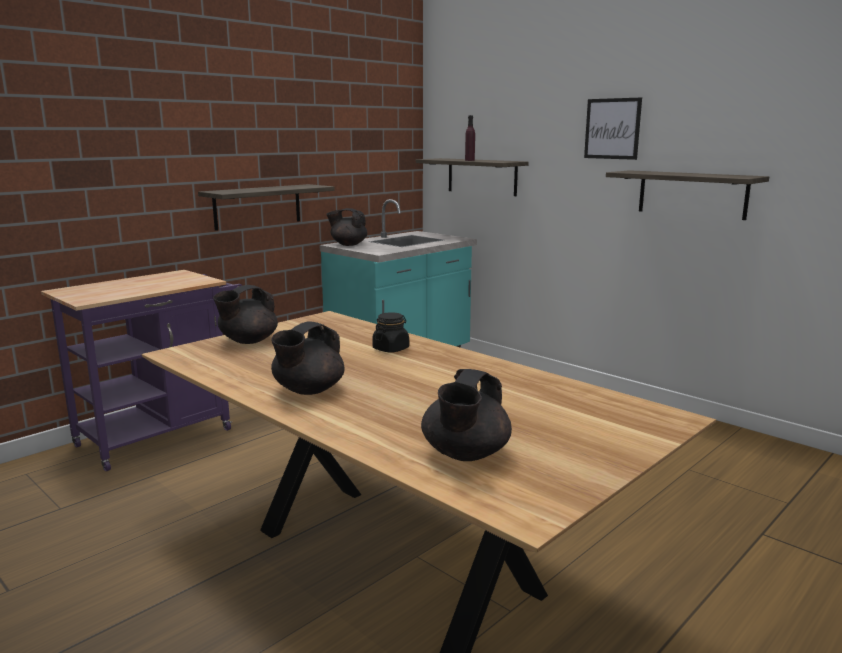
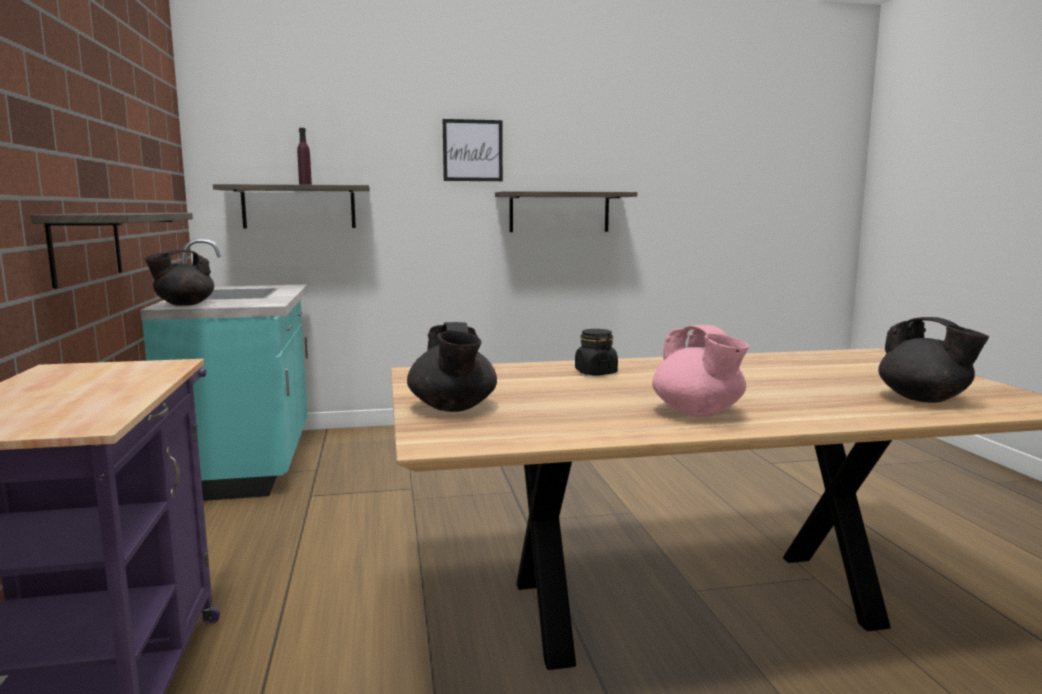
camera: 55 degrees left, 5 degrees down
black teapot [271,321,345,395] -> pink teapot [652,325,749,417]

